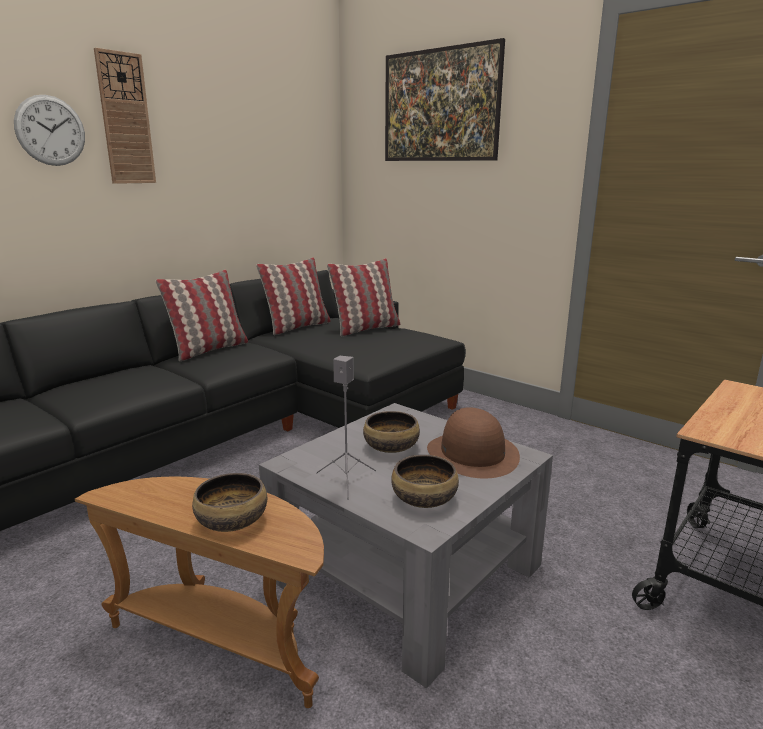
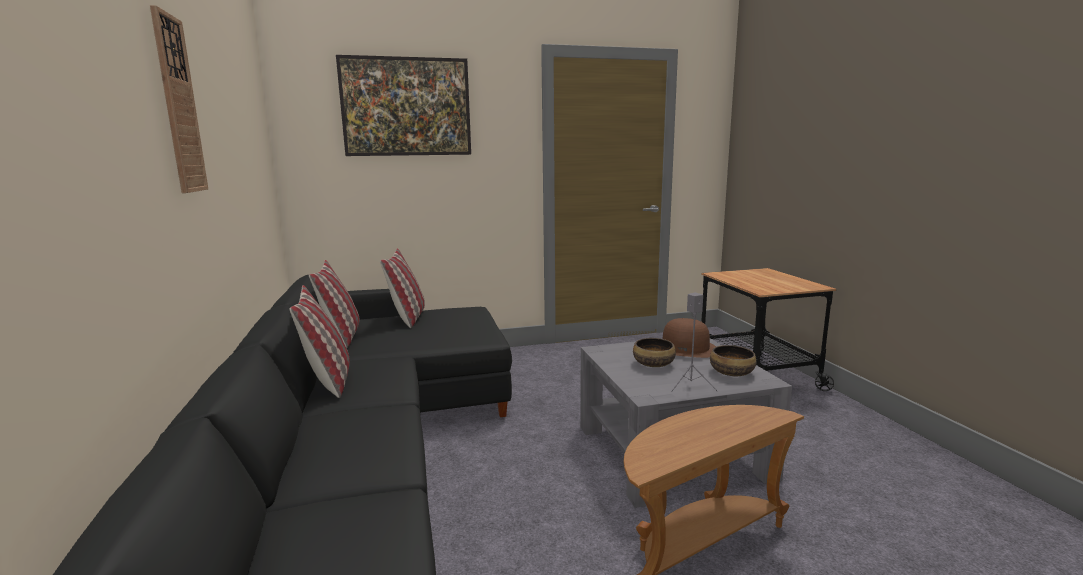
camera: 55 degrees left, 5 degrees down
wall clock [14,95,85,166] -> none
bowl [192,473,267,532] -> none

